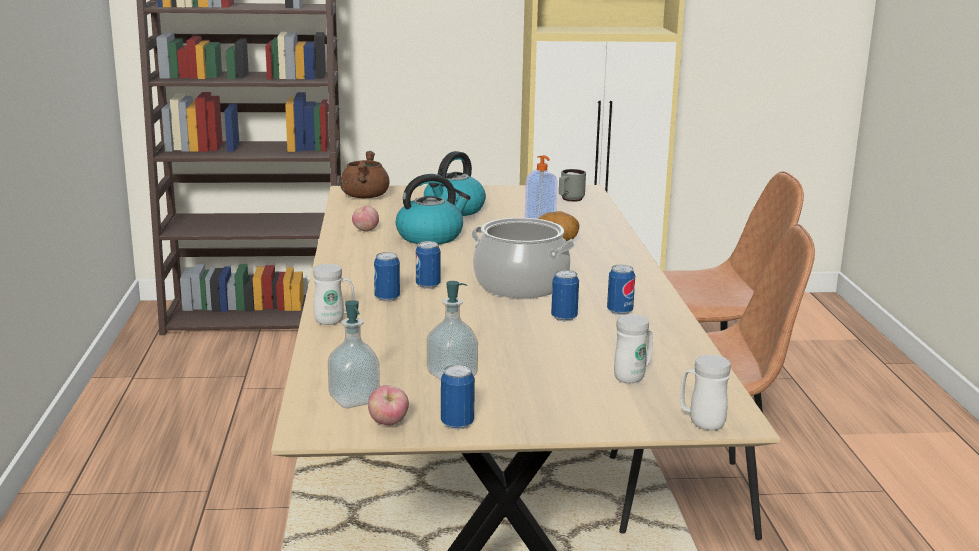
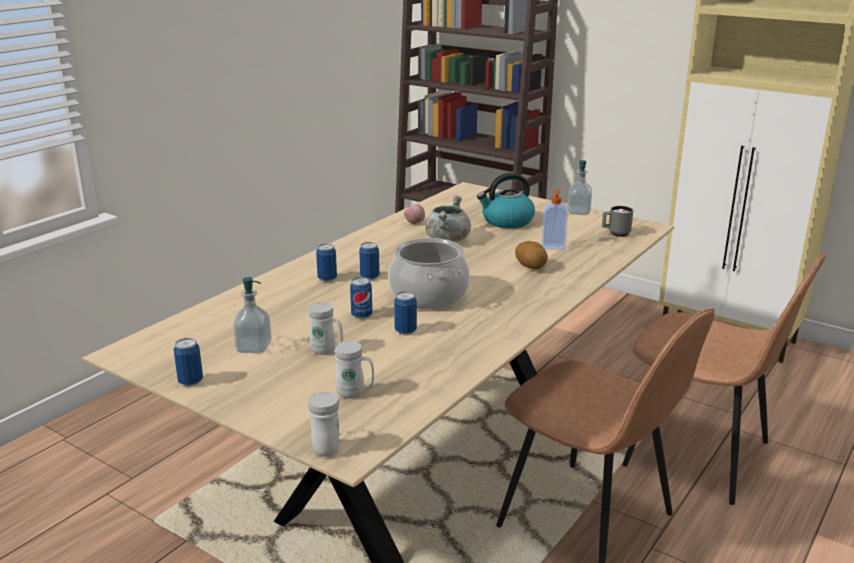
camera: 40 degrees right, 5 degrees up
white mug [313,264,354,325] -> white mug moved to [308,302,343,355]
soap dispenser [328,300,380,408] -> soap dispenser moved to [568,160,592,215]
brown cooking pot [340,151,390,198] -> none
apple [368,385,409,426] -> none
kettle [396,174,471,244] -> grey cooking pot [426,196,471,242]
can [607,265,635,315] -> can moved to [350,277,372,319]

